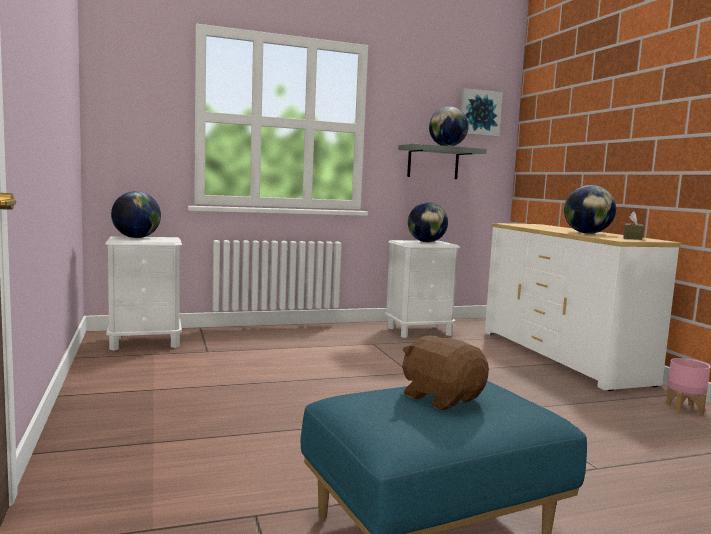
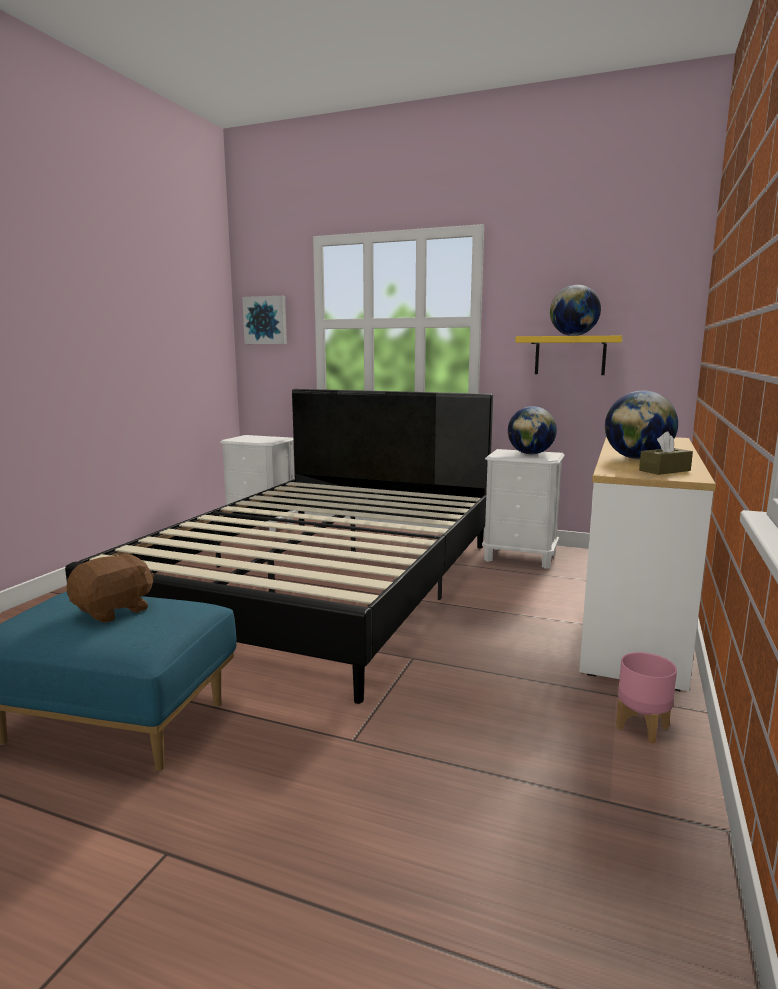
camera: 40 degrees right, 5 degrees up
globe [111,191,161,238] -> none
grey shelf [398,144,487,179] -> yellow shelf [515,336,623,375]
brown plush toy [402,335,489,410] -> brown plush toy turned 45 degrees clockwise [66,554,154,623]
picture [460,88,503,137] -> picture moved to [242,296,287,344]
none -> black bed [65,389,493,704]

